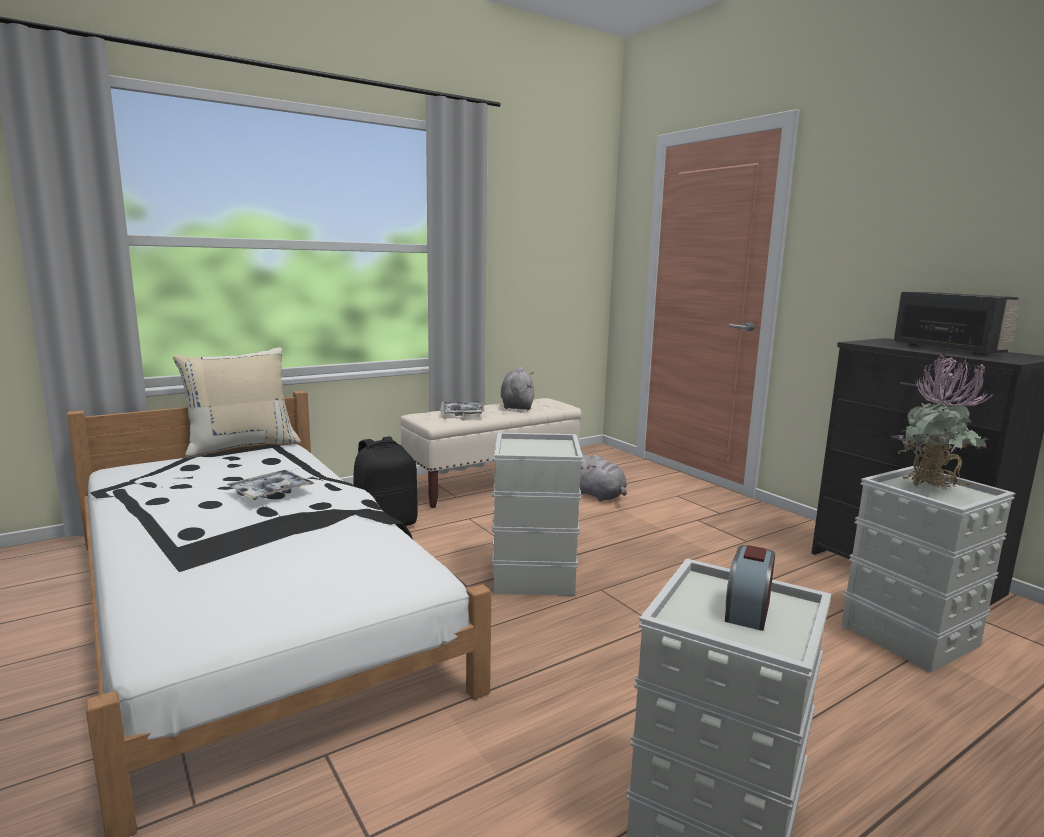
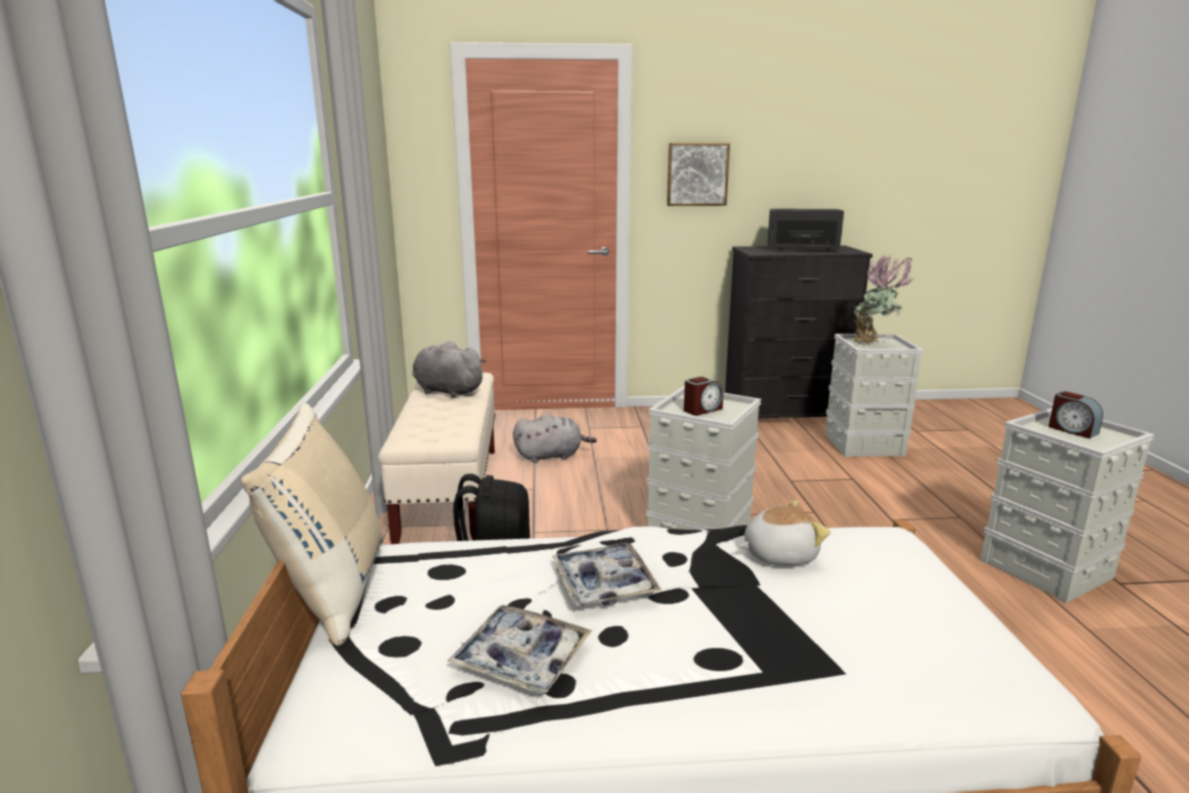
camera: 60 degrees left, 5 degrees up
tray [440,401,484,416] -> tray moved to [447,605,592,694]
none -> picture [667,143,730,206]
none -> alarm clock [684,377,723,415]
none -> plush toy [738,500,831,566]

